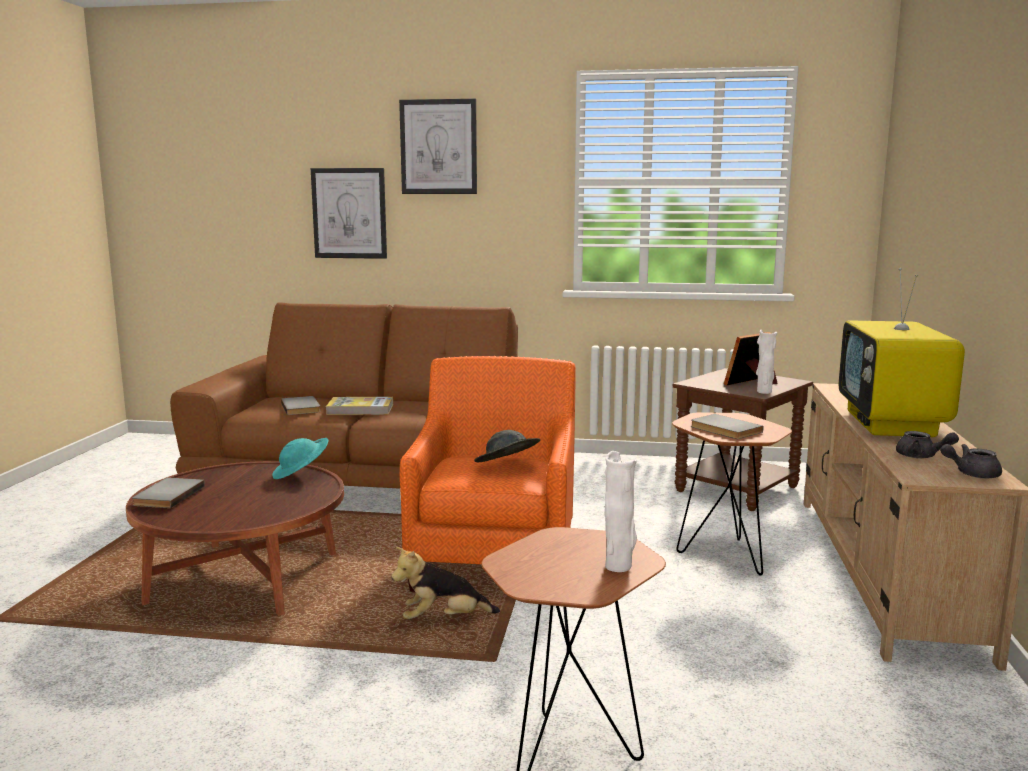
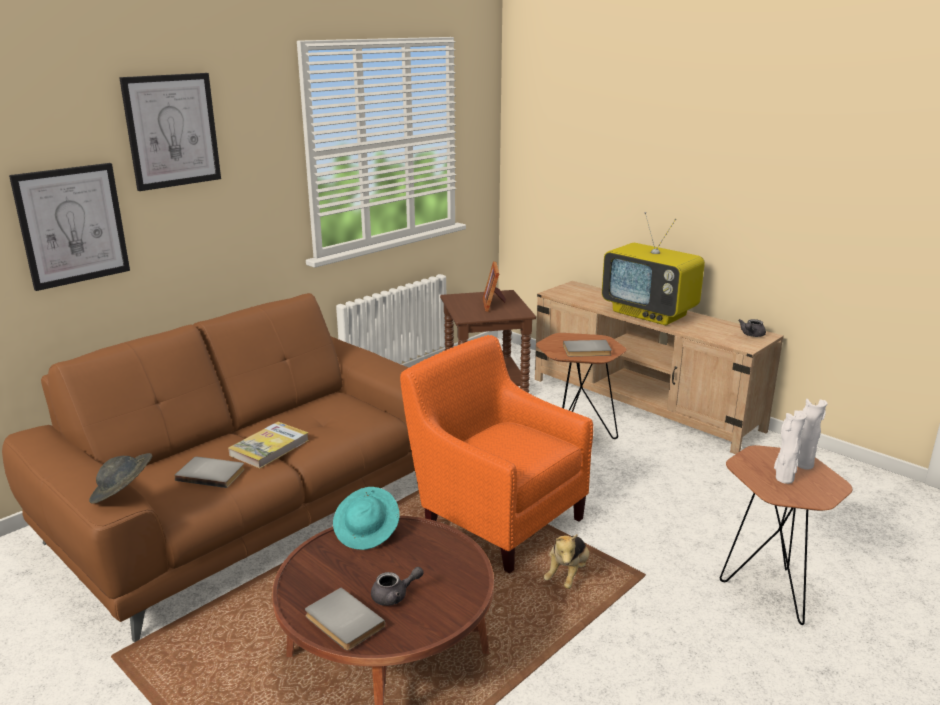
camera: 55 degrees left, 10 degrees up
grey hat [474,430,540,462] -> grey hat moved to [89,453,152,504]
white vase [756,330,777,394] -> white vase moved to [774,410,807,484]
grey teapot [896,431,959,458] -> grey teapot moved to [371,567,424,606]

